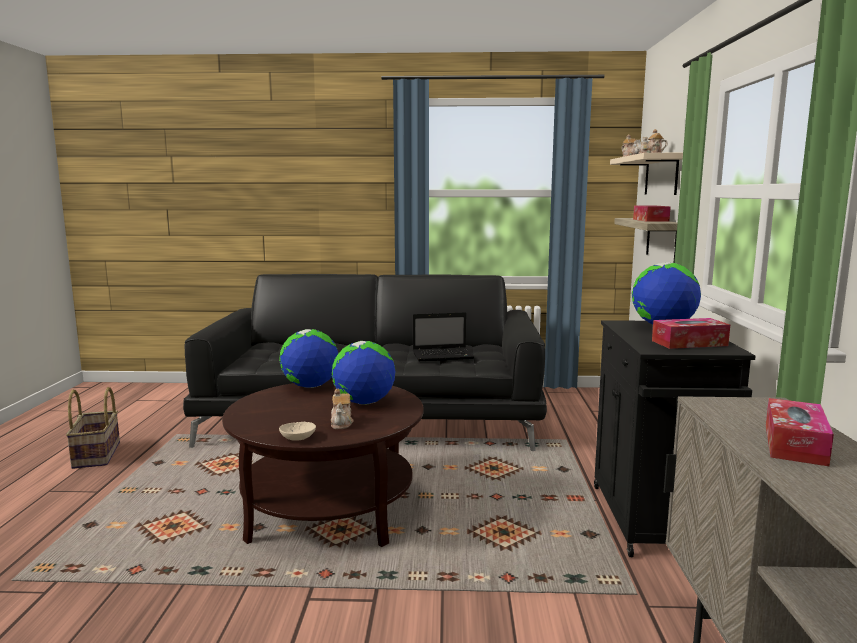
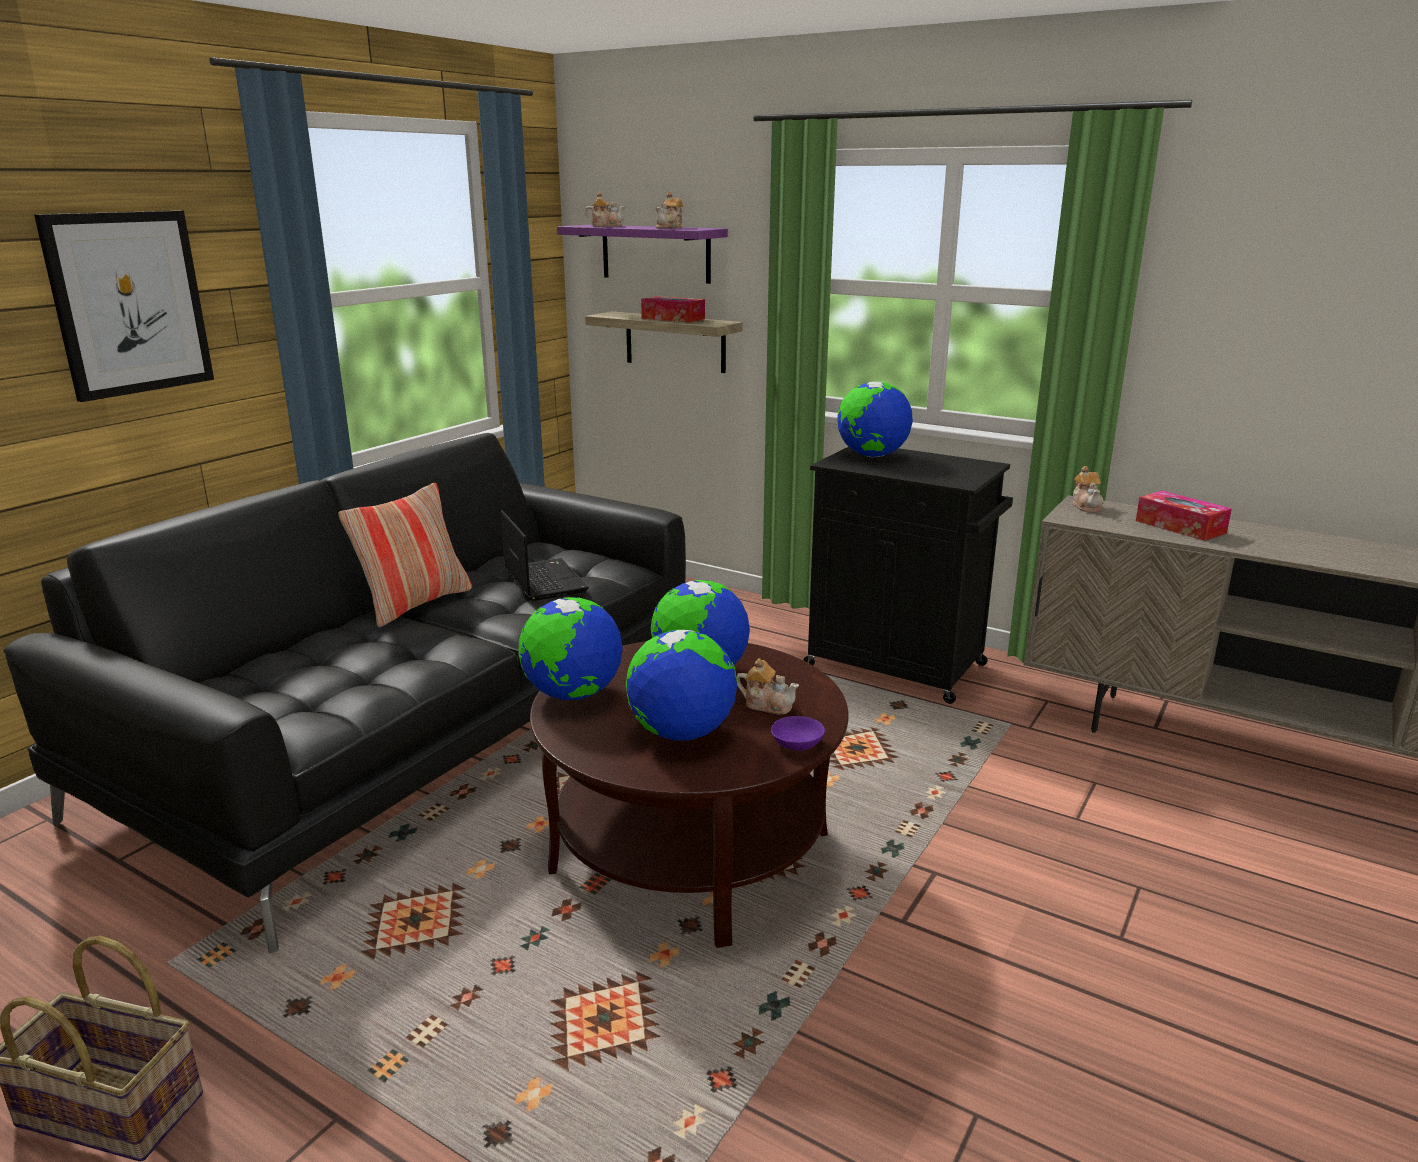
camera: 60 degrees left, 10 degrees up
beige bowl [279,422,316,441] -> purple bowl [771,716,825,751]
laptop [413,312,474,361] -> laptop turned 45 degrees counterclockwise [501,510,589,601]
beige shelf [610,153,683,195] -> purple shelf [557,225,728,284]
tissue box [652,318,730,349] -> none
none -> picture [34,211,214,402]
none -> pillow [338,483,472,627]
none -> globe [626,630,737,741]
none -> teapot [1072,466,1104,512]

